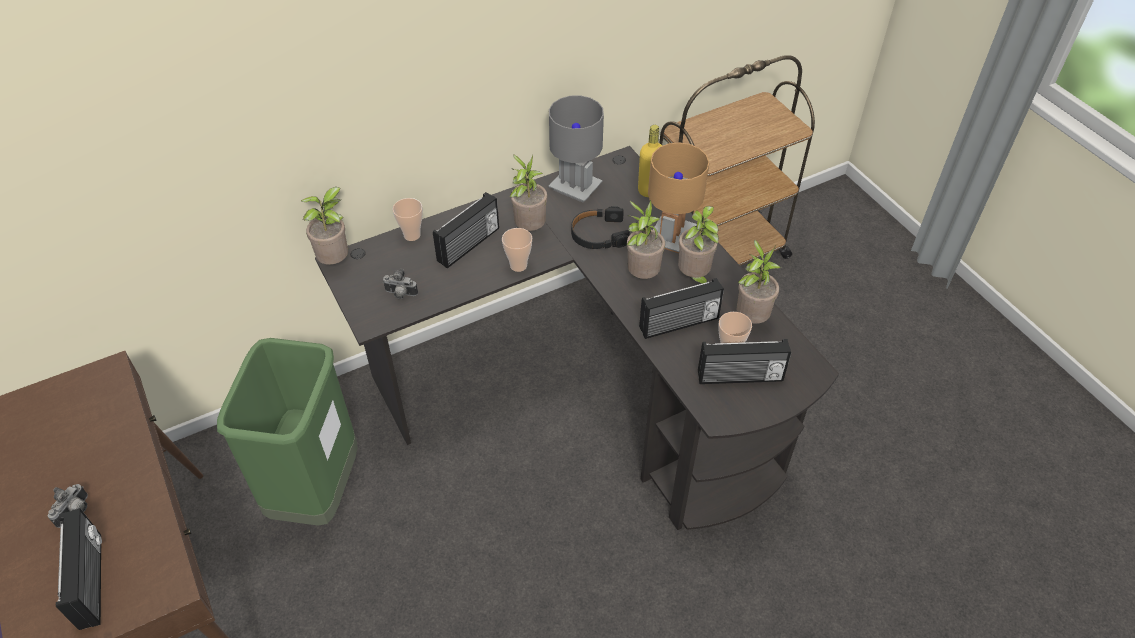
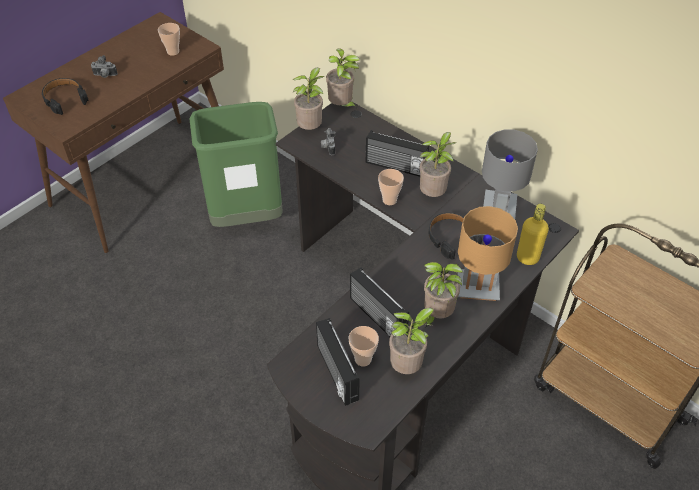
camera: 70 degrees right, 0 degrees up
radio [56,508,102,630] -> black headphones [42,78,88,115]
cup [393,198,423,241] -> cup moved to [158,23,180,56]
potted plant [627,199,665,279] -> potted plant moved to [293,68,324,130]

